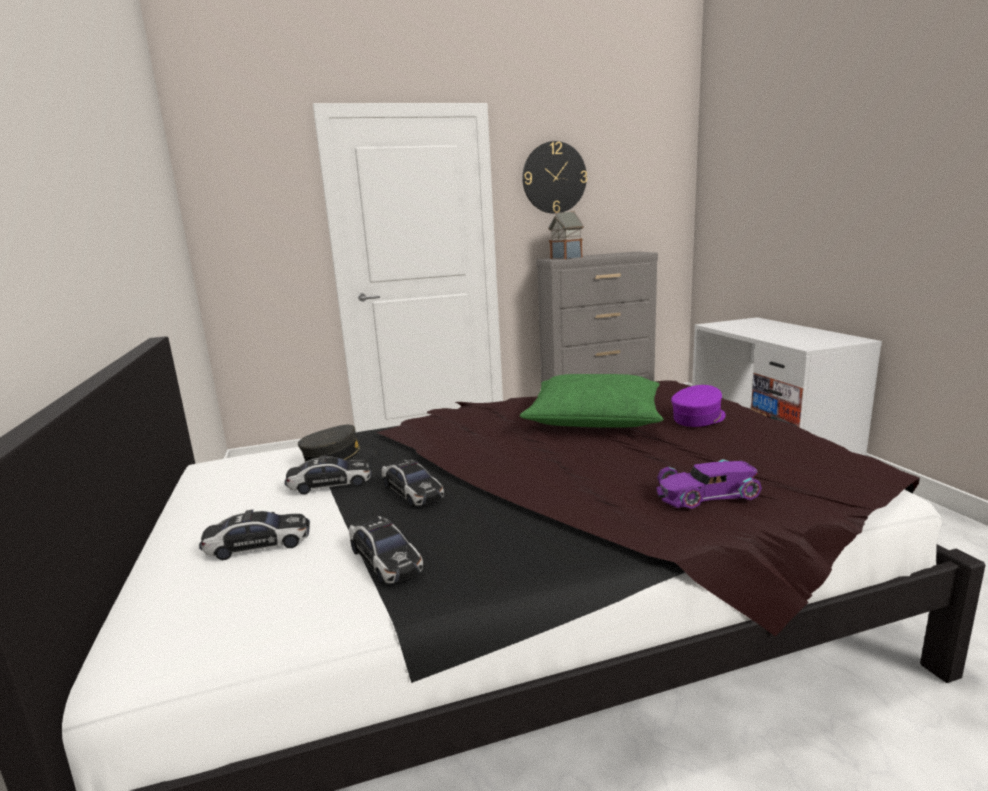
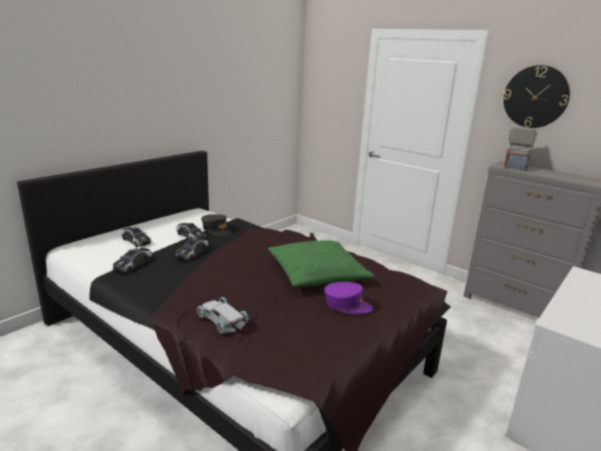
camera: 55 degrees right, 5 degrees up
purple toy car [656,459,762,509] -> white toy car [197,297,249,334]

